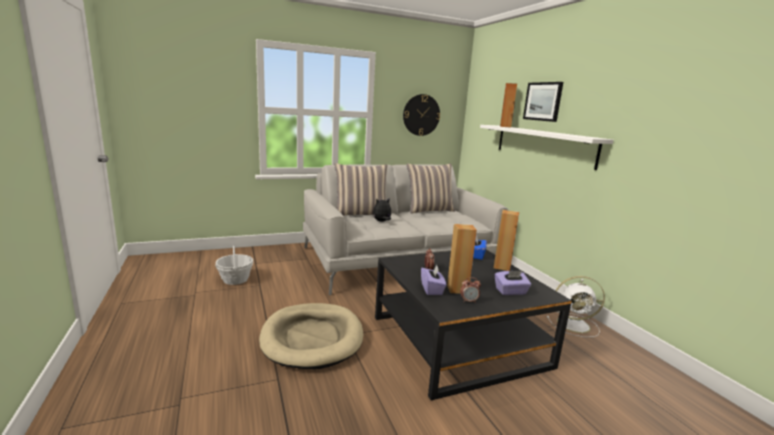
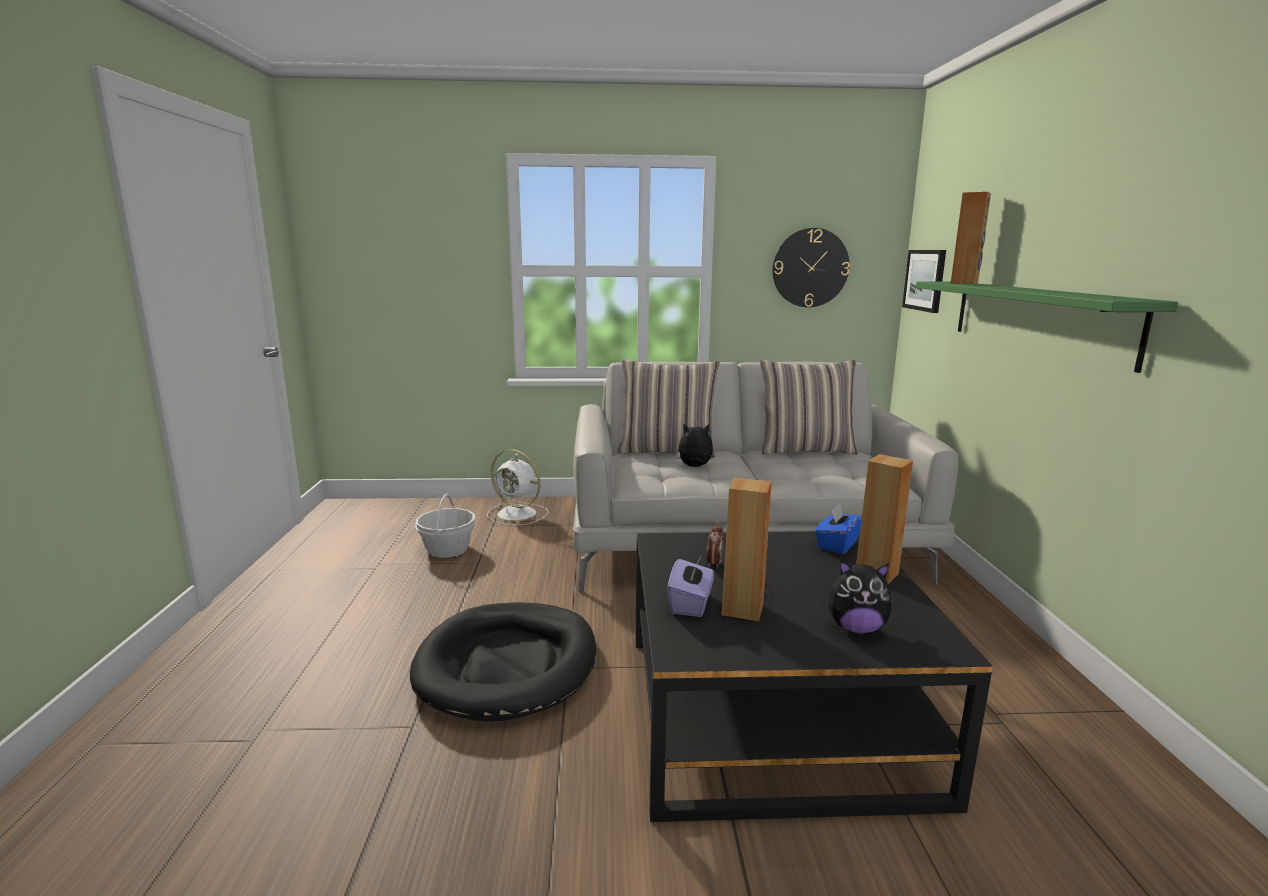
camera: 20 degrees right, 0 degrees up
beige dog bed [259,303,363,369] -> black dog bed [410,602,596,722]
alarm clock [460,277,481,303] -> none
white shelf [480,125,614,170] -> green shelf [916,281,1178,373]
purple tissue box [495,271,531,295] -> plush toy [829,560,892,634]
picture [523,82,563,122] -> picture moved to [902,250,946,313]
white fan [547,276,605,337] -> white fan moved to [487,449,548,526]

